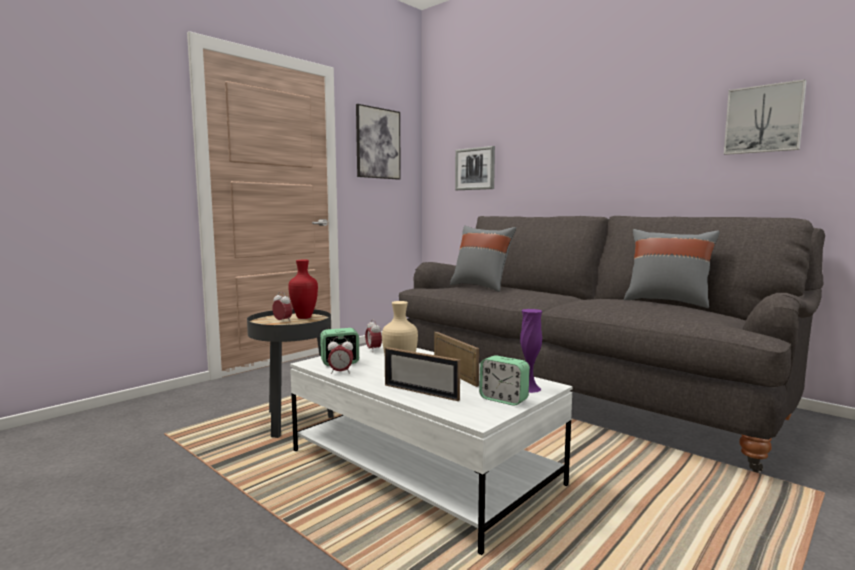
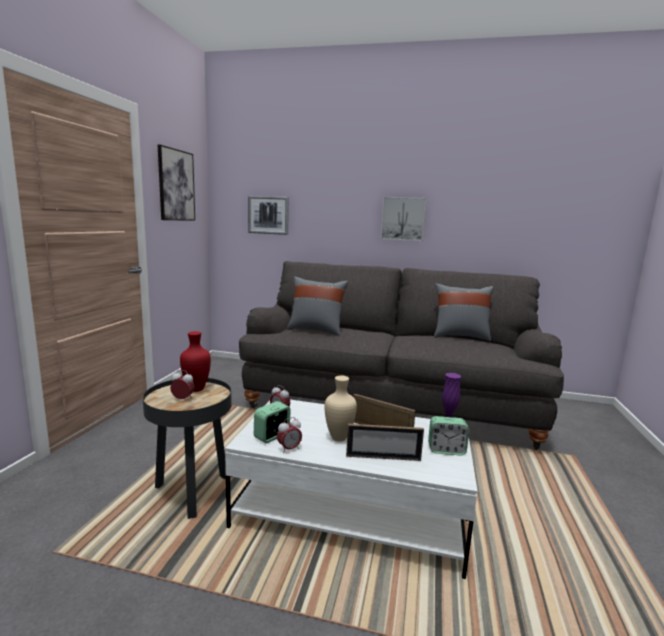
camera: 30 degrees left, 5 degrees up
picture [724,79,807,155] -> picture moved to [381,197,426,241]

